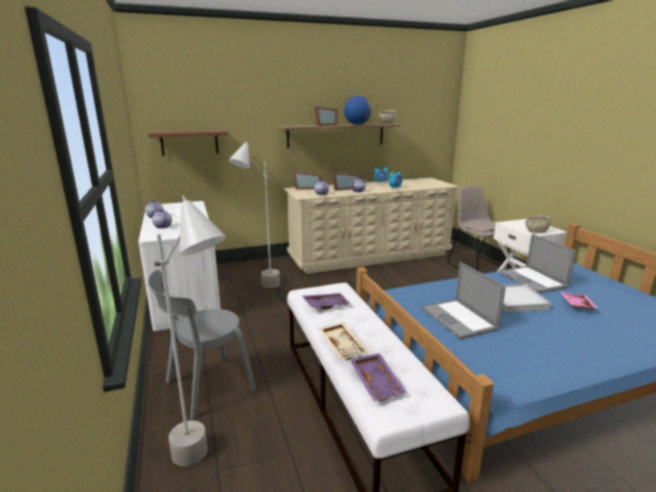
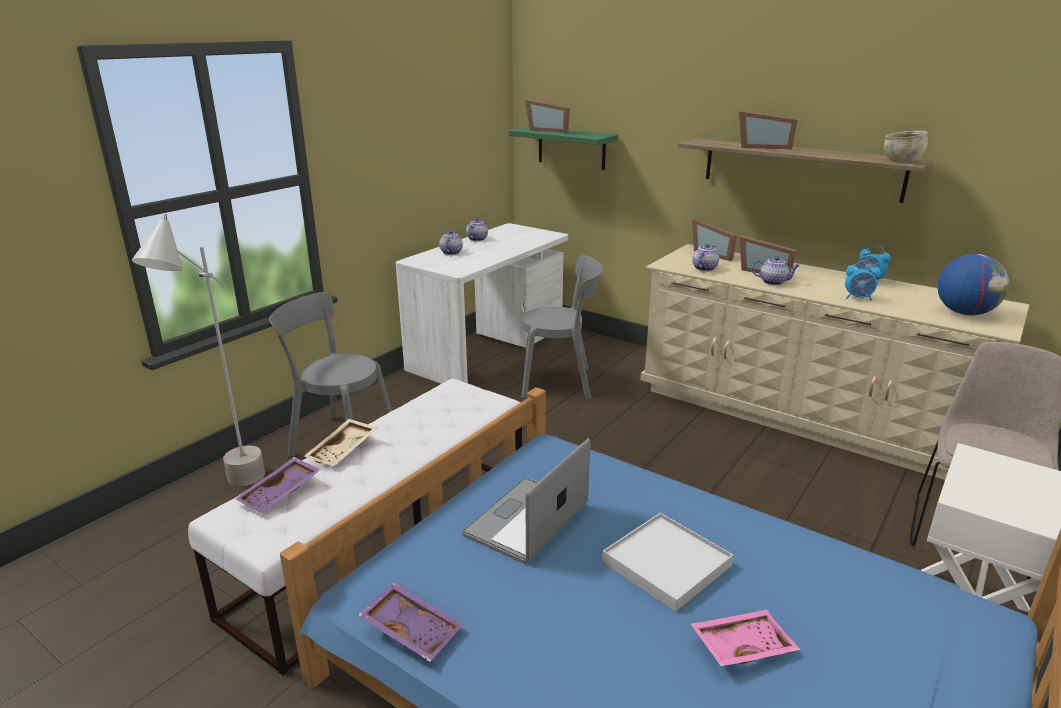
camera: 55 degrees right, 5 degrees up
brown shelf [148,130,229,156] -> green shelf [508,127,618,170]
grey floor lamp [229,141,280,288] -> grey chair [521,255,603,399]
purple tray [302,293,351,310] -> purple tray moved to [358,582,464,662]
globe [344,96,372,125] -> globe moved to [938,254,1009,315]
laptop [499,234,576,293] -> none
beige bowl [525,215,551,233] -> none
none -> picture frame [525,99,570,133]

